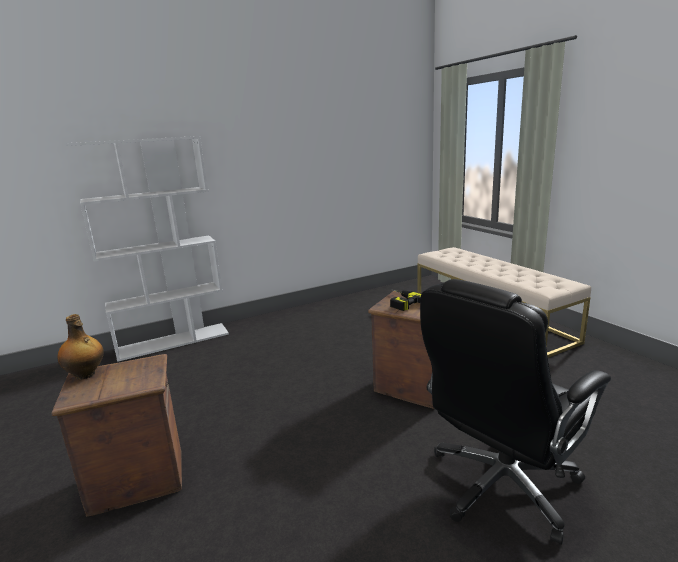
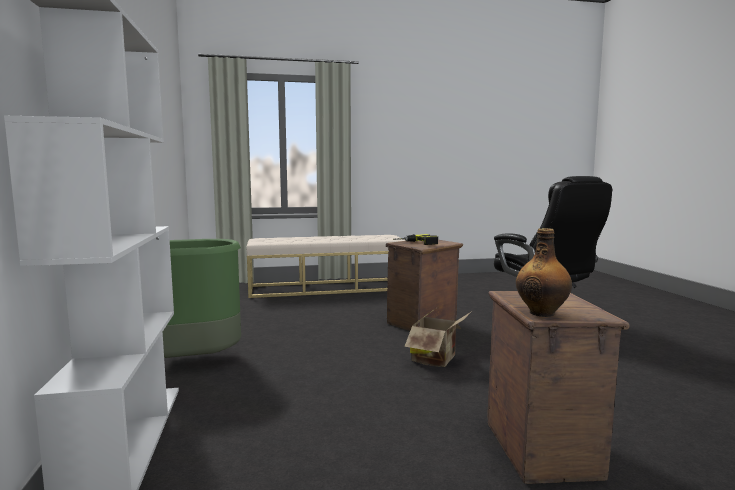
camera: 75 degrees left, 10 degrees down
none -> green trash can [163,239,241,358]
none -> cardboard box [404,306,472,367]

